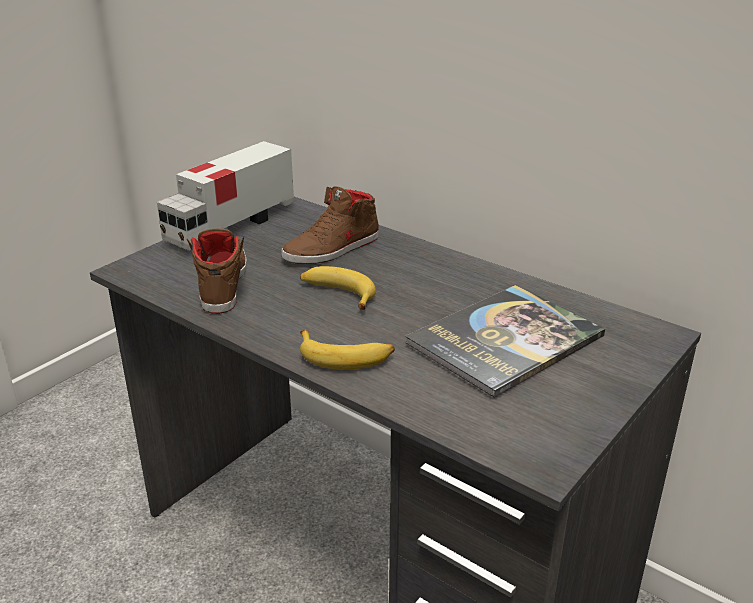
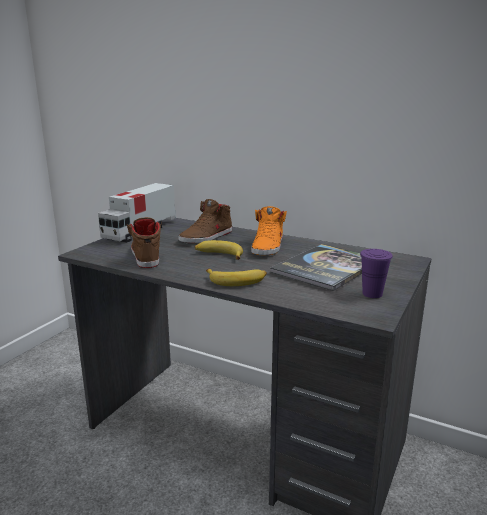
camera: 10 degrees left, 10 degrees down
none -> orange shoe [251,206,287,256]
none -> purple cup [360,249,393,298]

